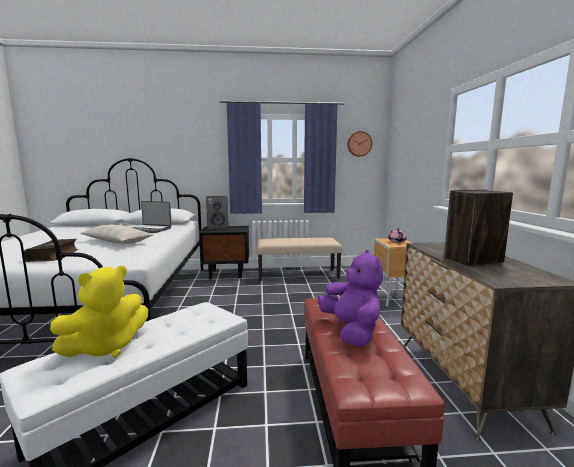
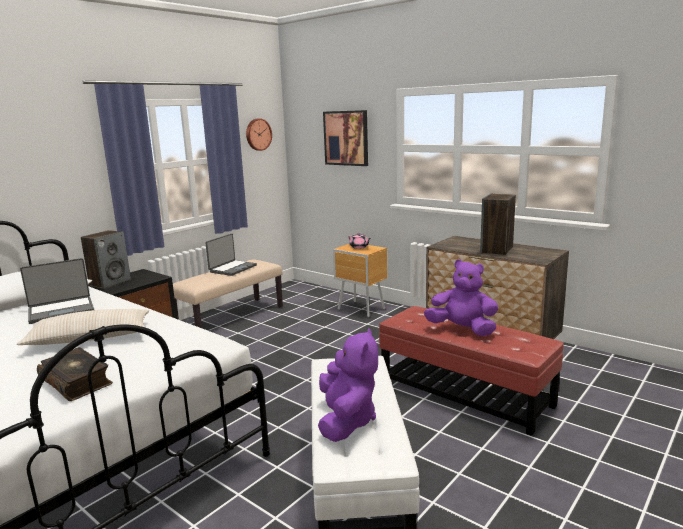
camera: 45 degrees left, 5 degrees up
yellow plush toy [50,266,148,358] -> purple plush toy [318,329,378,442]
none -> laptop [205,234,257,276]
none -> picture [323,110,368,166]

